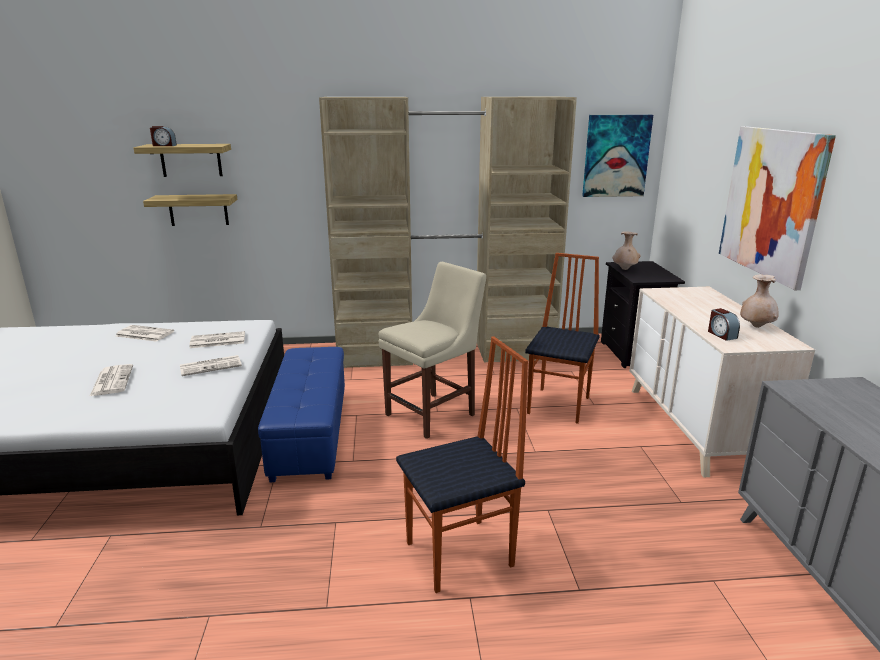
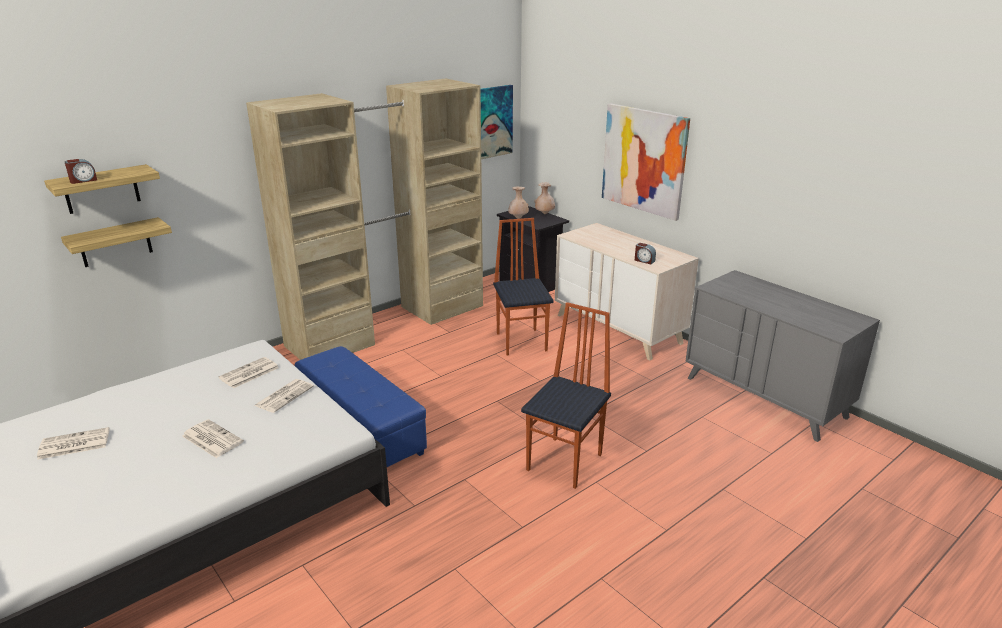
camera: 35 degrees left, 5 degrees up
newspaper [116,325,174,342] -> newspaper moved to [37,427,109,460]
beige chair [379,262,486,439] -> none
beige vase [740,274,779,328] -> beige vase moved to [534,182,555,214]

